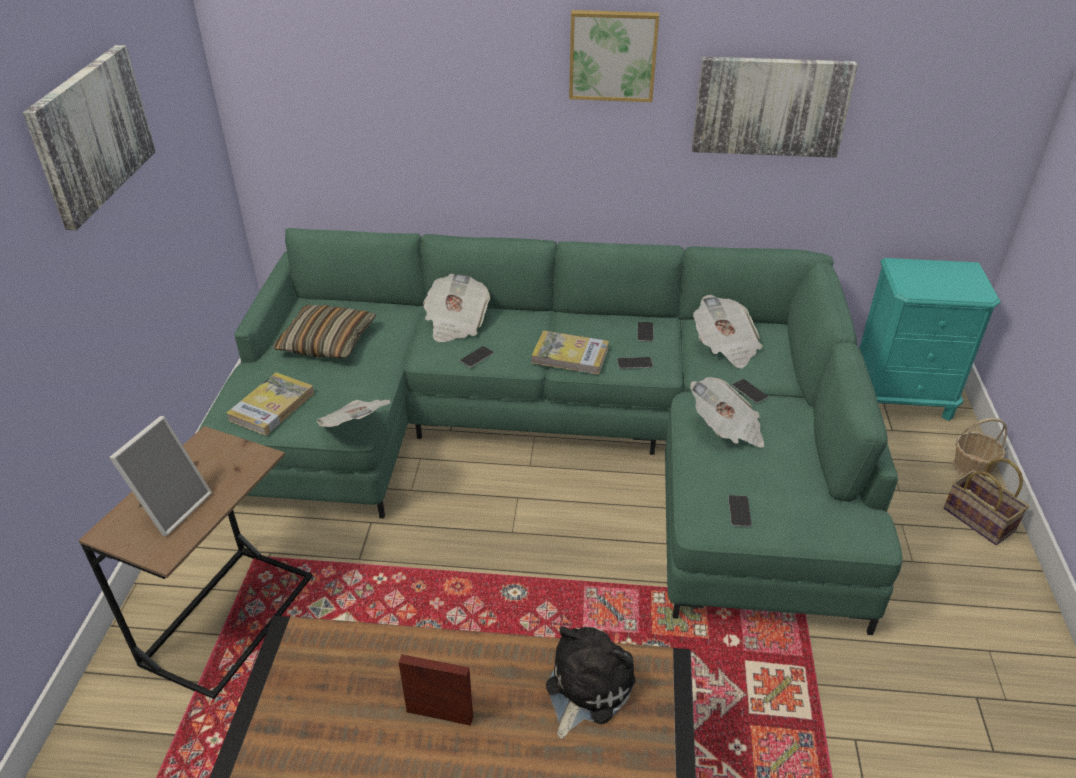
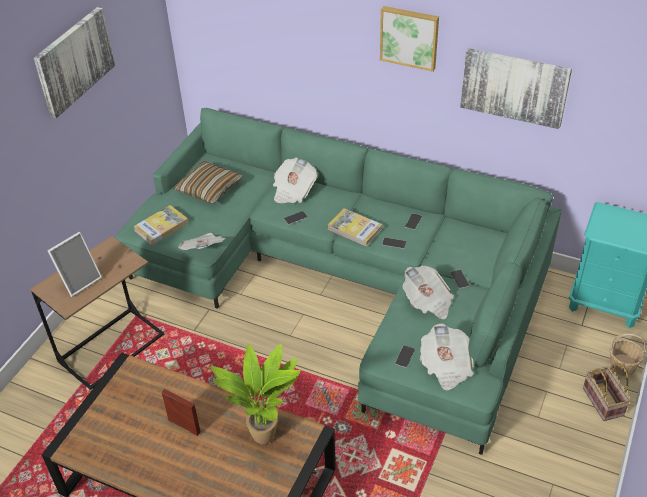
camera: 20 degrees right, 5 degrees up
plush toy [546,626,636,739] -> potted plant [211,343,301,444]
newspaper [693,295,763,368] -> newspaper moved to [420,323,474,391]

